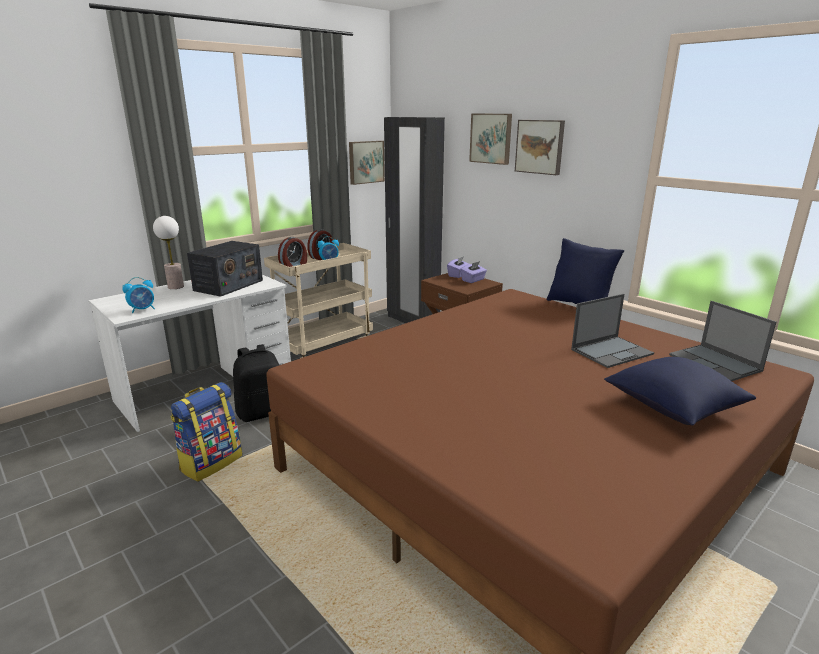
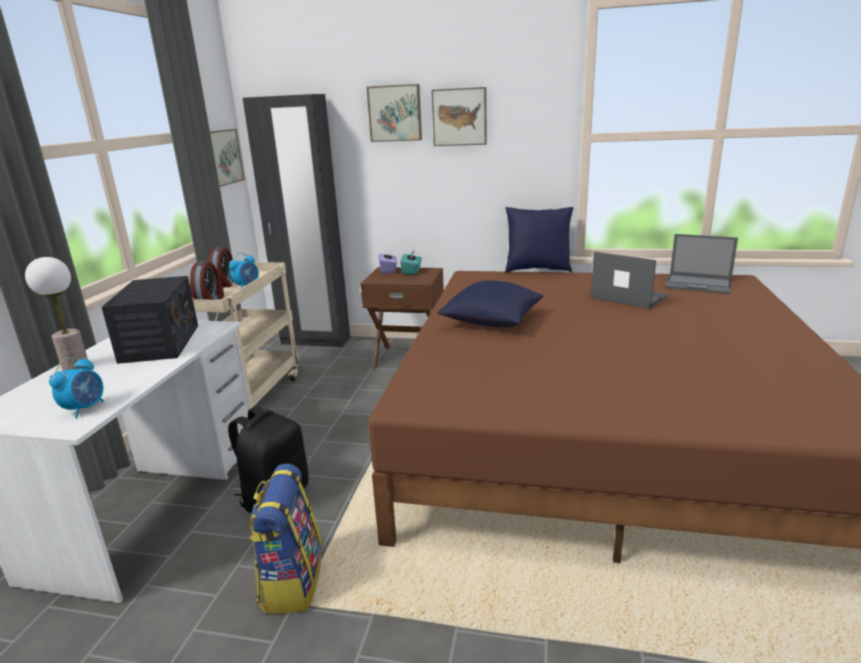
camera: 35 degrees left, 0 degrees up
purple tissue box [460,261,487,283] -> turquoise tissue box [400,250,422,274]
laptop [571,294,654,368] -> laptop turned 75 degrees counterclockwise [591,252,668,309]
blue pillow [604,357,756,426] -> blue pillow moved to [437,280,543,328]

